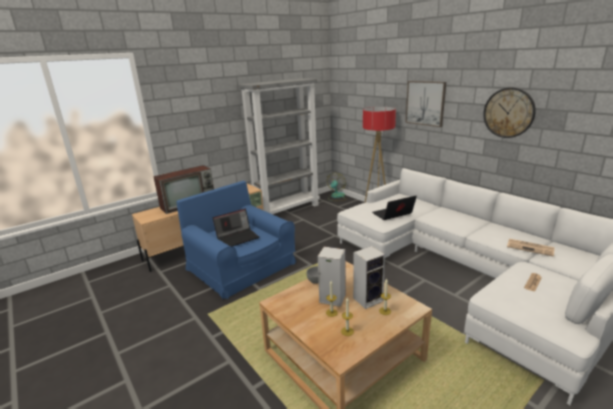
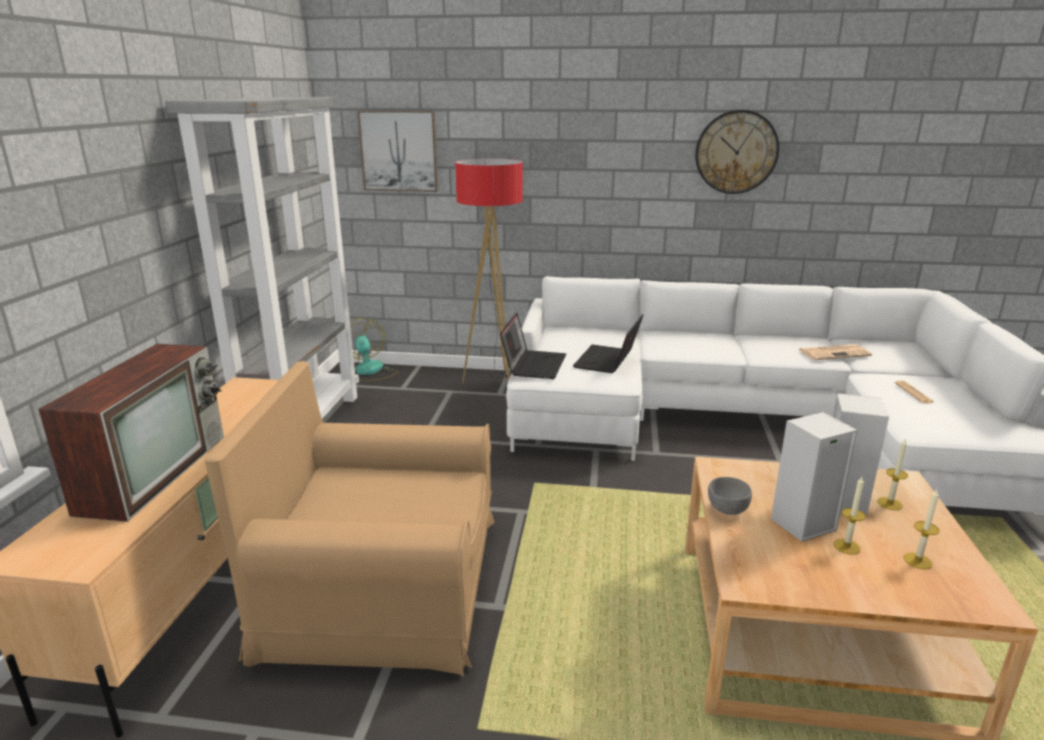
camera: 45 degrees left, 0 degrees up
blue armchair [176,181,296,299] -> brown armchair [205,361,495,676]
laptop [213,209,259,247] -> laptop moved to [500,313,566,379]
picture [405,81,446,127] -> picture moved to [357,110,438,192]

